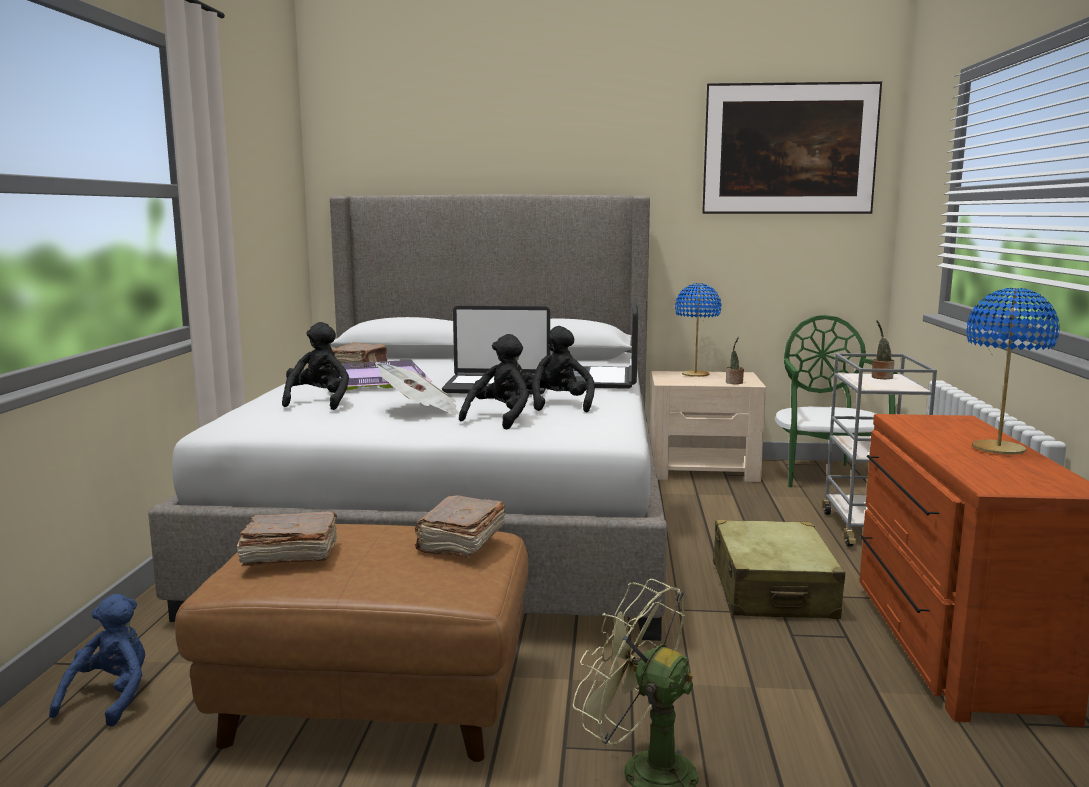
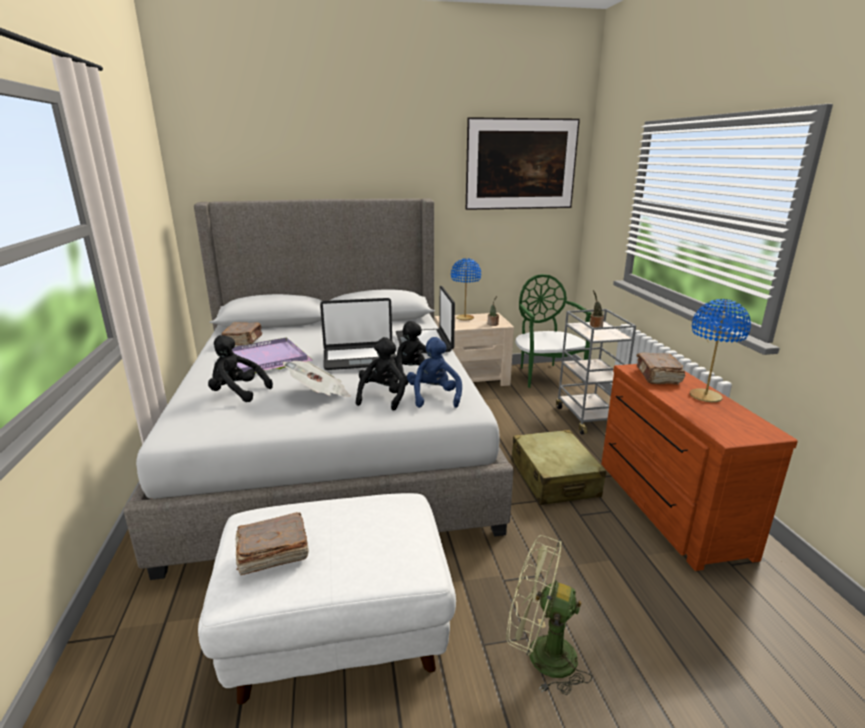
camera: 15 degrees left, 10 degrees up
blue plush toy [49,594,145,727] -> blue plush toy moved to [407,337,462,408]
brown ottoman [175,524,529,762] -> white ottoman [198,493,456,704]
black plush toy [282,322,349,410] -> black plush toy turned 60 degrees counterclockwise [208,335,273,402]
brown book [415,495,505,559] -> brown book moved to [637,352,685,385]

